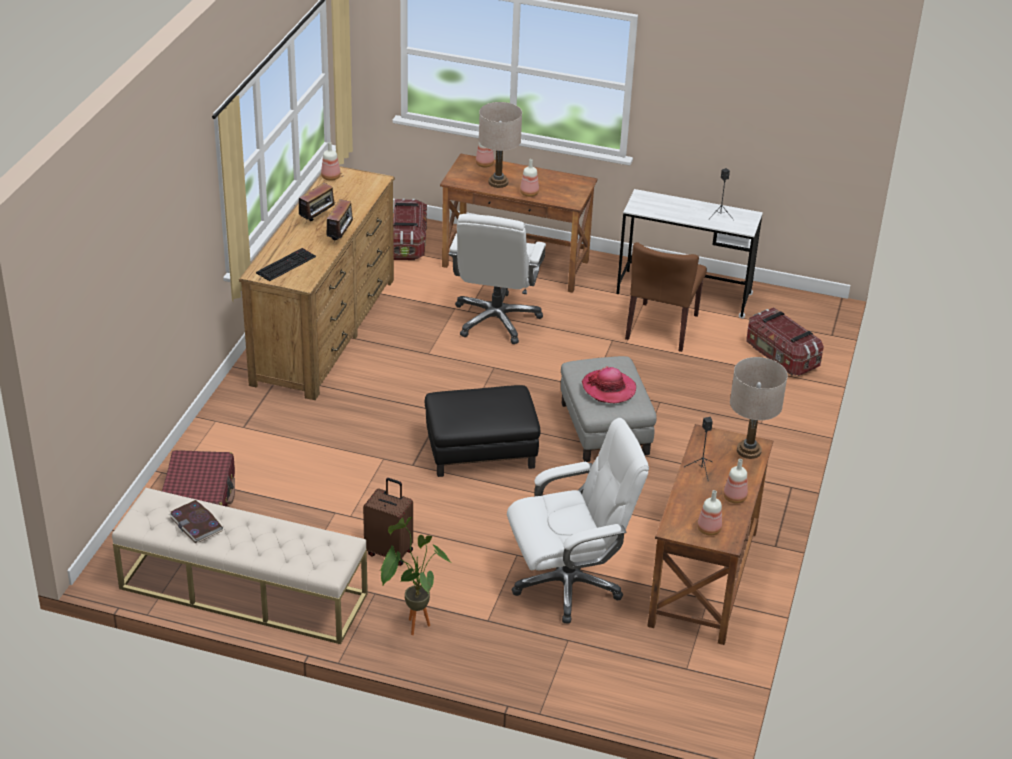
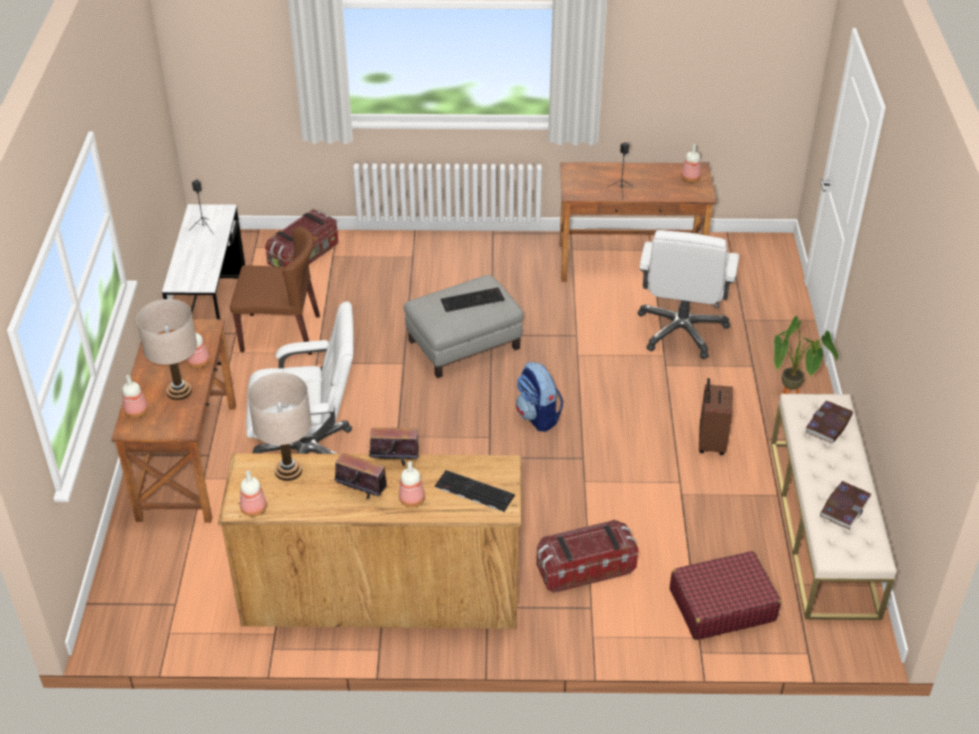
camera: 105 degrees left, 5 degrees up
storage box [393,199,427,260] -> storage box moved to [536,520,639,593]
black ottoman [425,385,541,477] -> backpack [516,361,564,432]
white office chair [507,418,649,624] -> white office chair turned 135 degrees counterclockwise [637,230,739,359]
hat [582,366,636,403] -> keyboard [441,287,505,312]
bottle [723,459,748,504] -> bottle moved to [399,461,425,507]
beige table lamp [730,357,788,459] -> beige table lamp moved to [248,372,312,481]
none -> book [805,401,853,444]

